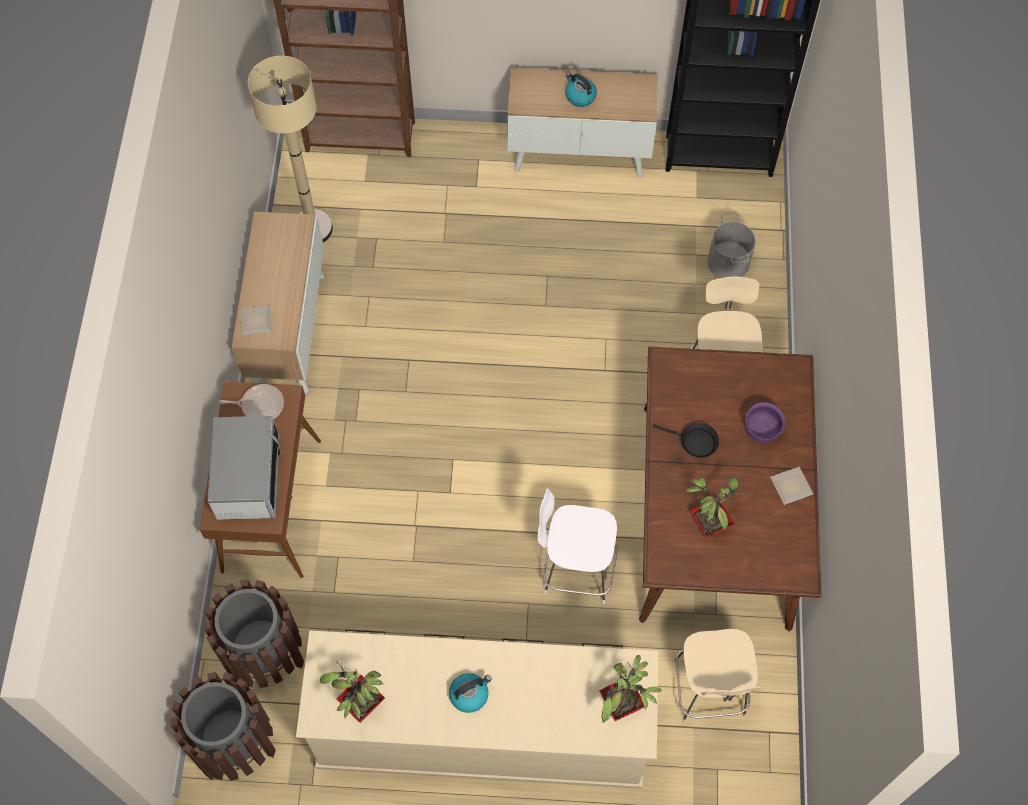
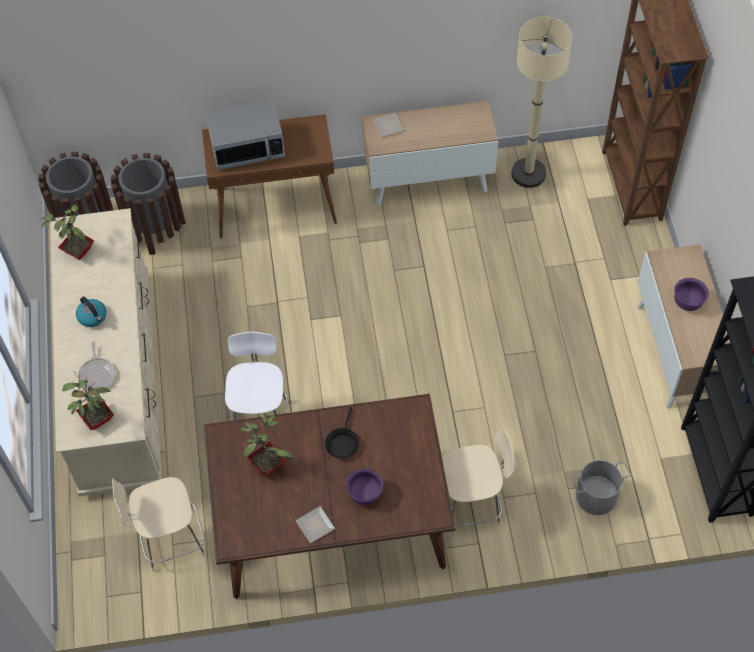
camera: 80 degrees right, 5 degrees down
frying pan [219,384,284,419] -> frying pan moved to [78,342,115,390]
kettle [565,73,597,107] -> purple bowl [674,278,709,311]

